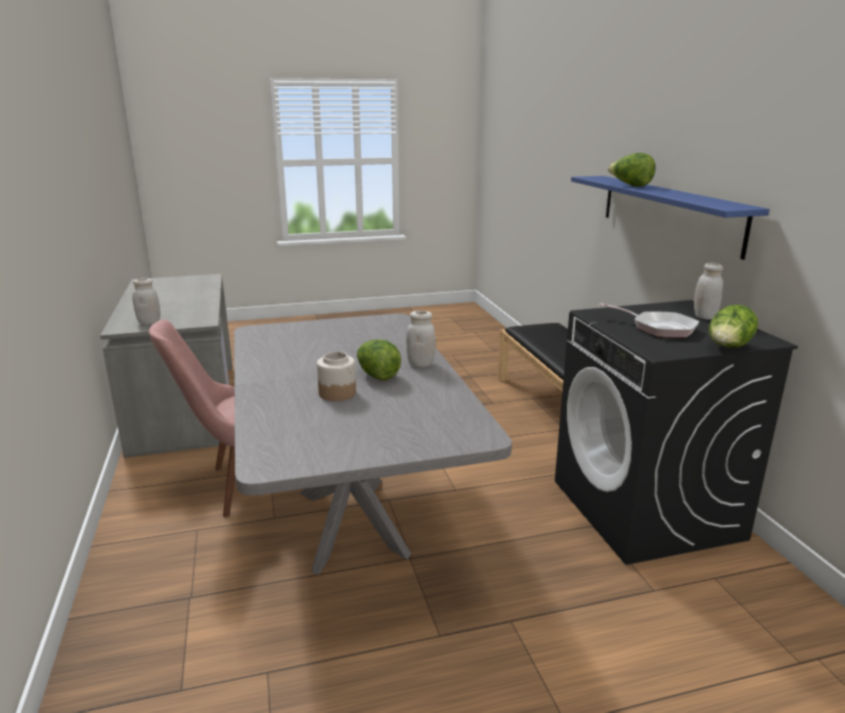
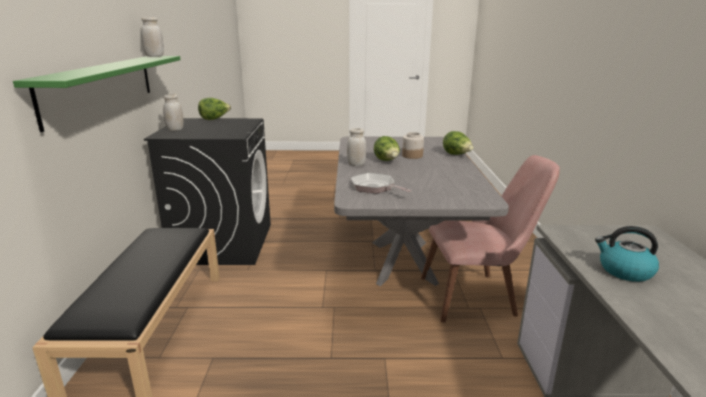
camera: 165 degrees left, 0 degrees up
white jar [132,278,160,325] -> white jar moved to [141,17,164,57]
blue shelf [571,176,769,260] -> green shelf [13,56,180,132]
frying pan [599,303,699,338] -> frying pan moved to [351,173,412,193]
lettuce [608,153,655,187] -> lettuce moved to [443,131,473,155]
none -> kettle [595,226,659,282]

